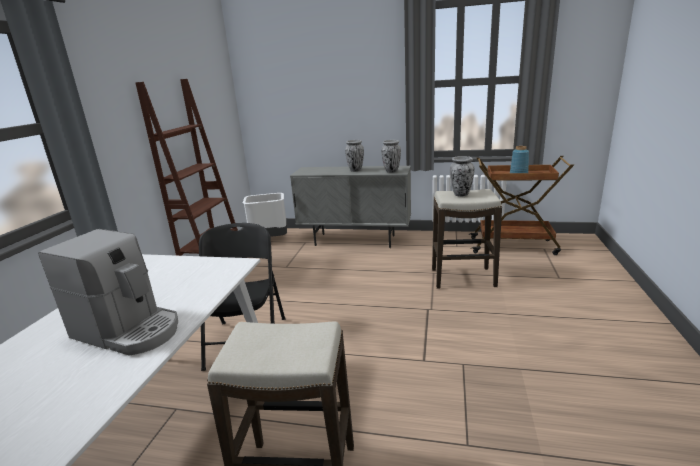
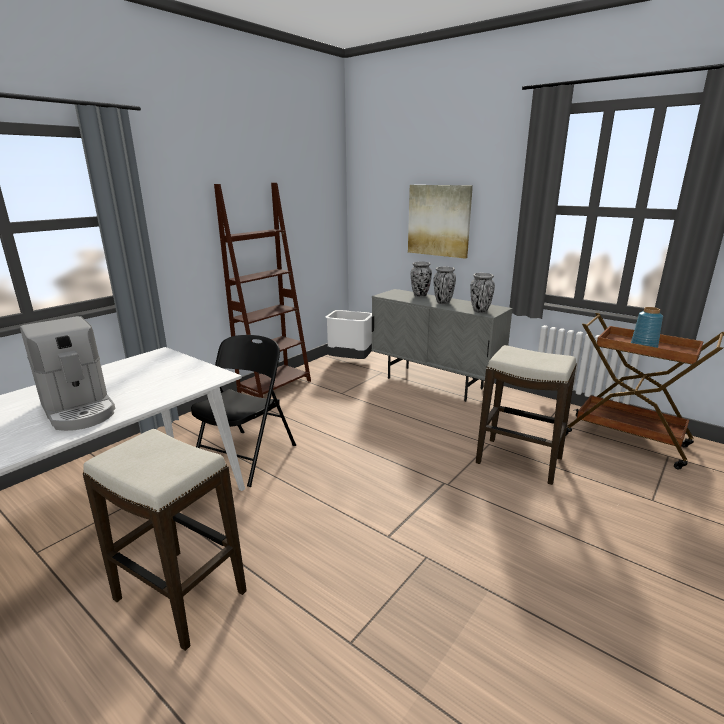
camera: 25 degrees right, 0 degrees up
vase [450,156,474,197] -> vase moved to [411,262,432,297]
none -> picture [408,185,473,259]

